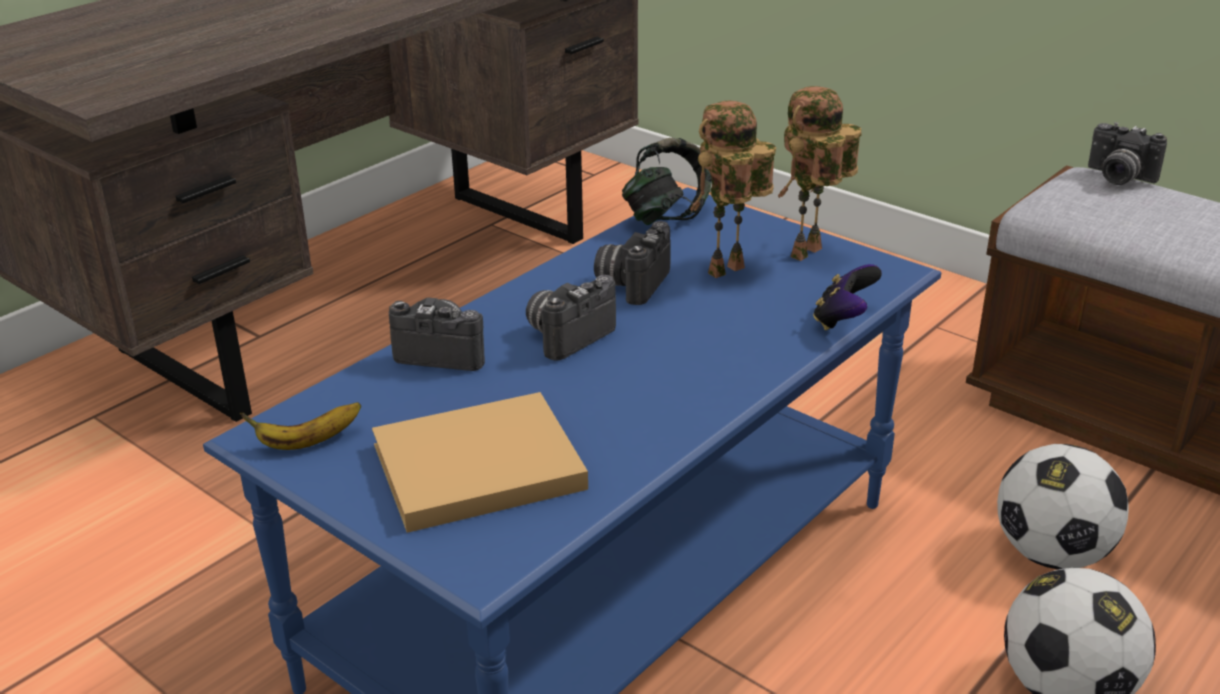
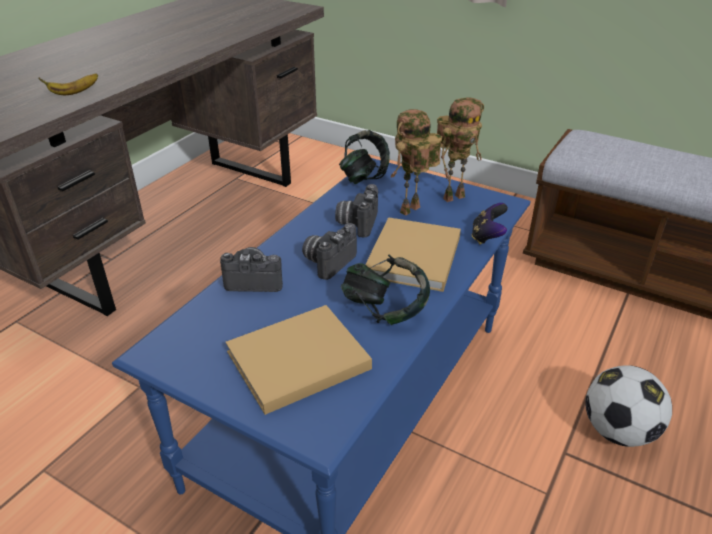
camera: 10 degrees left, 5 degrees up
banana [240,402,361,450] -> banana moved to [38,74,98,95]
toy robot [778,86,861,261] -> toy robot turned 150 degrees counterclockwise [437,97,484,202]
football [997,444,1128,569] -> none
camera [1088,122,1167,185] -> none
none -> headphones [341,254,430,325]
none -> beige book [365,217,461,292]

